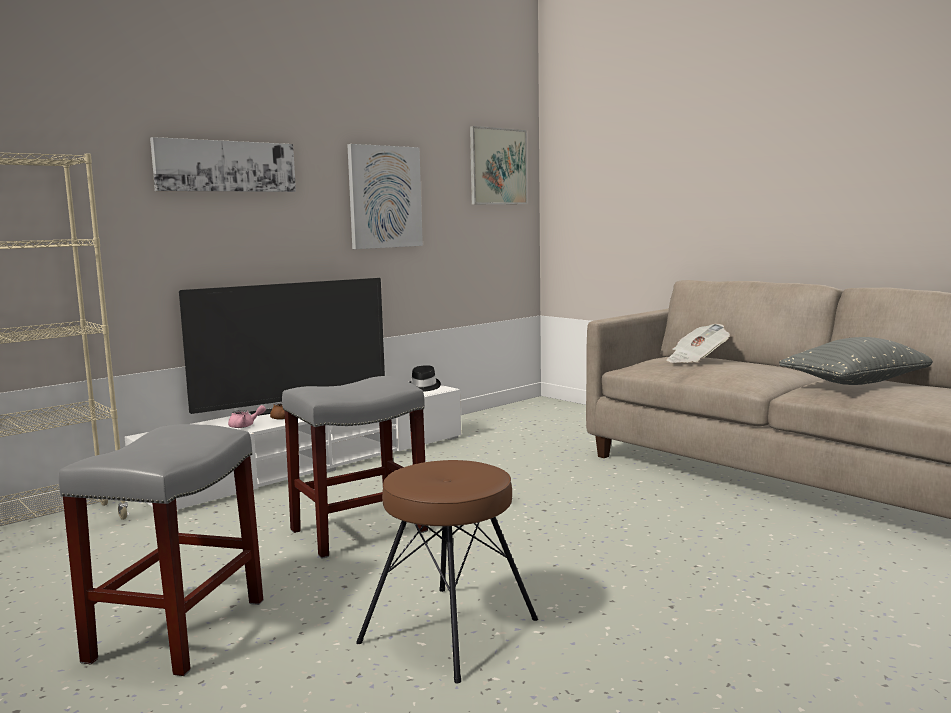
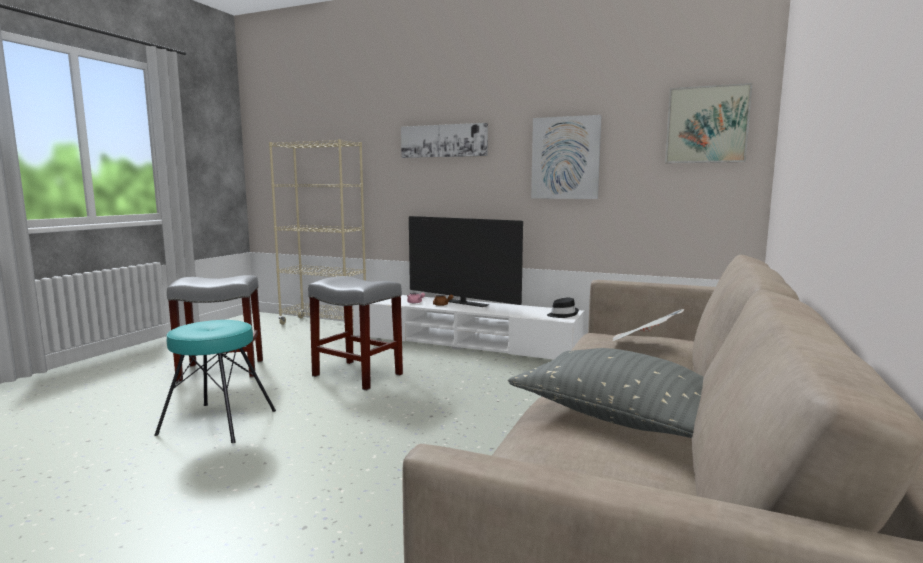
camera: 65 degrees right, 0 degrees up
brown stool [356,460,538,683] -> turquoise stool [154,320,276,443]

